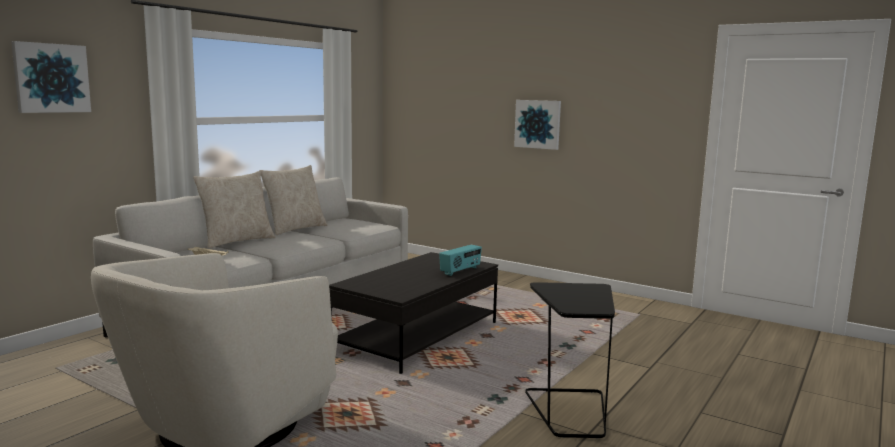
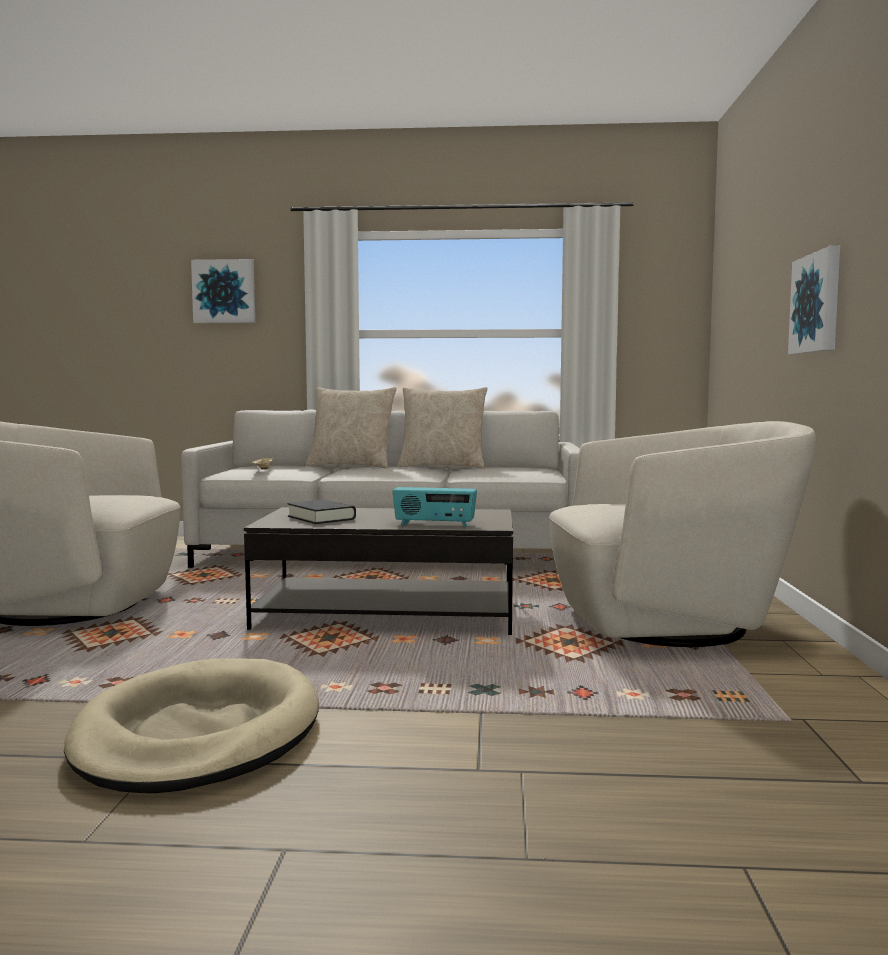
camera: 60 degrees right, 5 degrees down
black side table [525,282,615,439] -> beige dog bed [64,658,319,793]
none -> black book [287,500,356,524]
none -> beige armchair [549,421,816,647]

